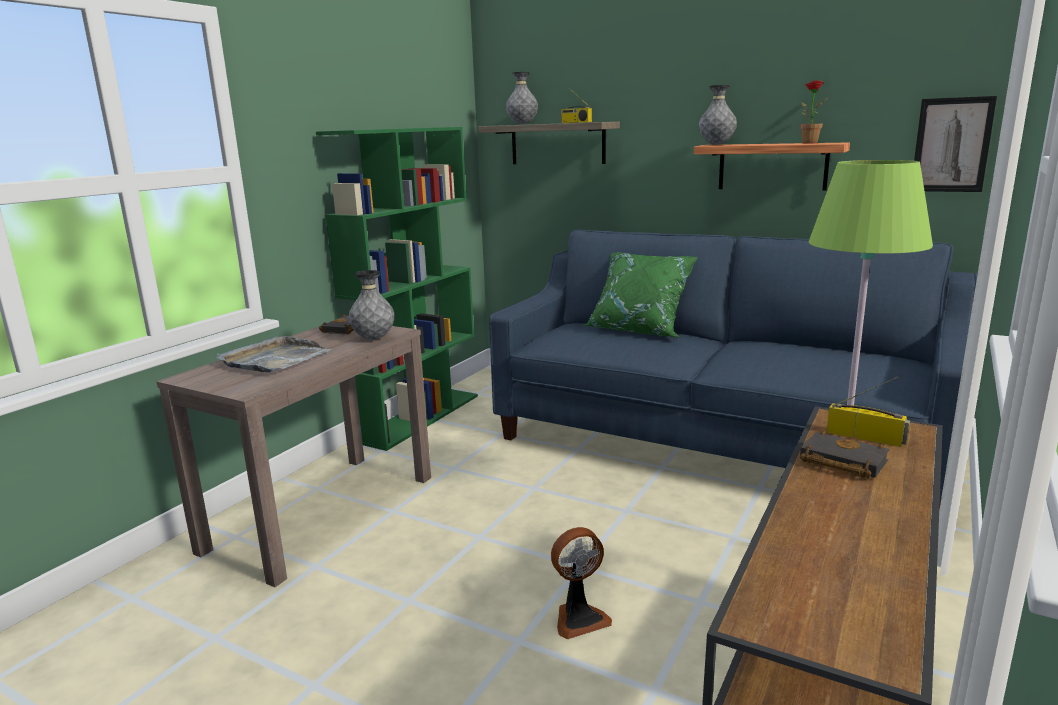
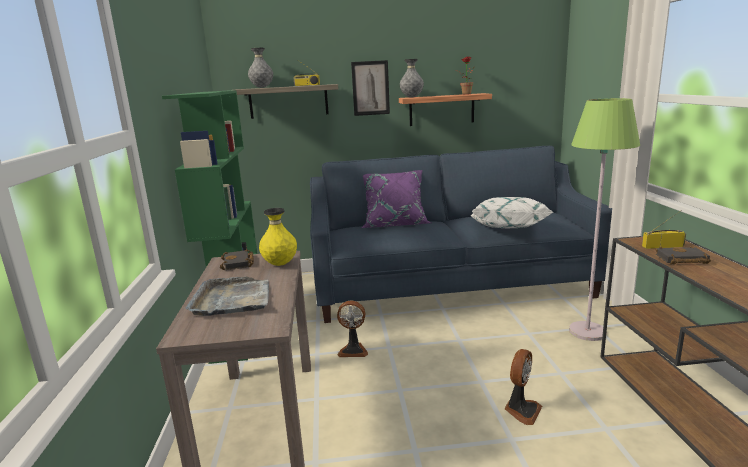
camera: 35 degrees left, 0 degrees up
grey vase [349,270,394,340] -> yellow vase [259,208,297,266]
green pillow [583,252,698,338] -> purple pillow [361,170,431,228]
picture [914,96,997,192] -> picture moved to [351,60,390,116]
none -> fan [337,301,368,357]
none -> white pillow [471,197,553,228]

